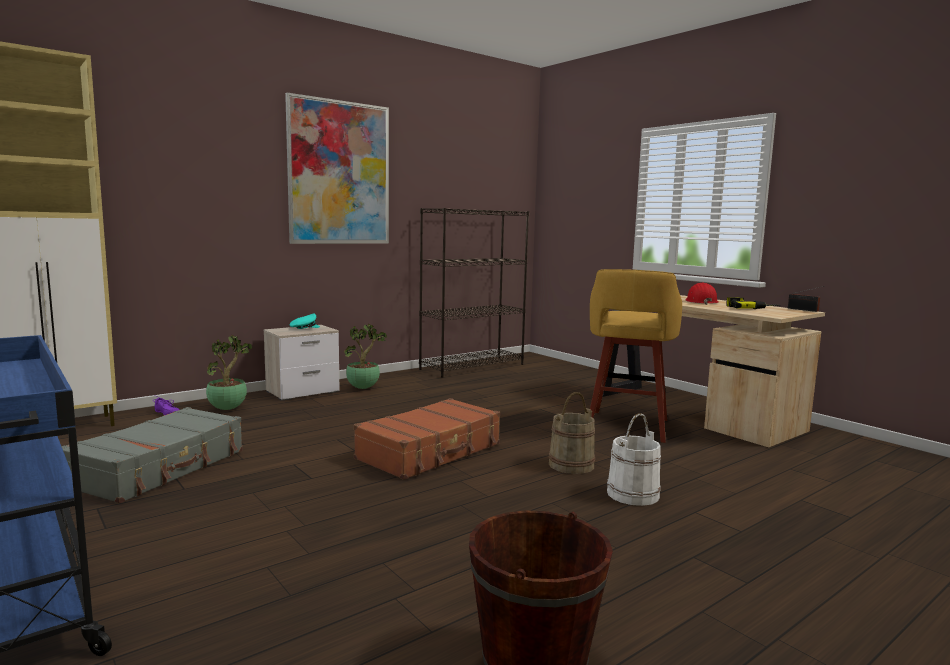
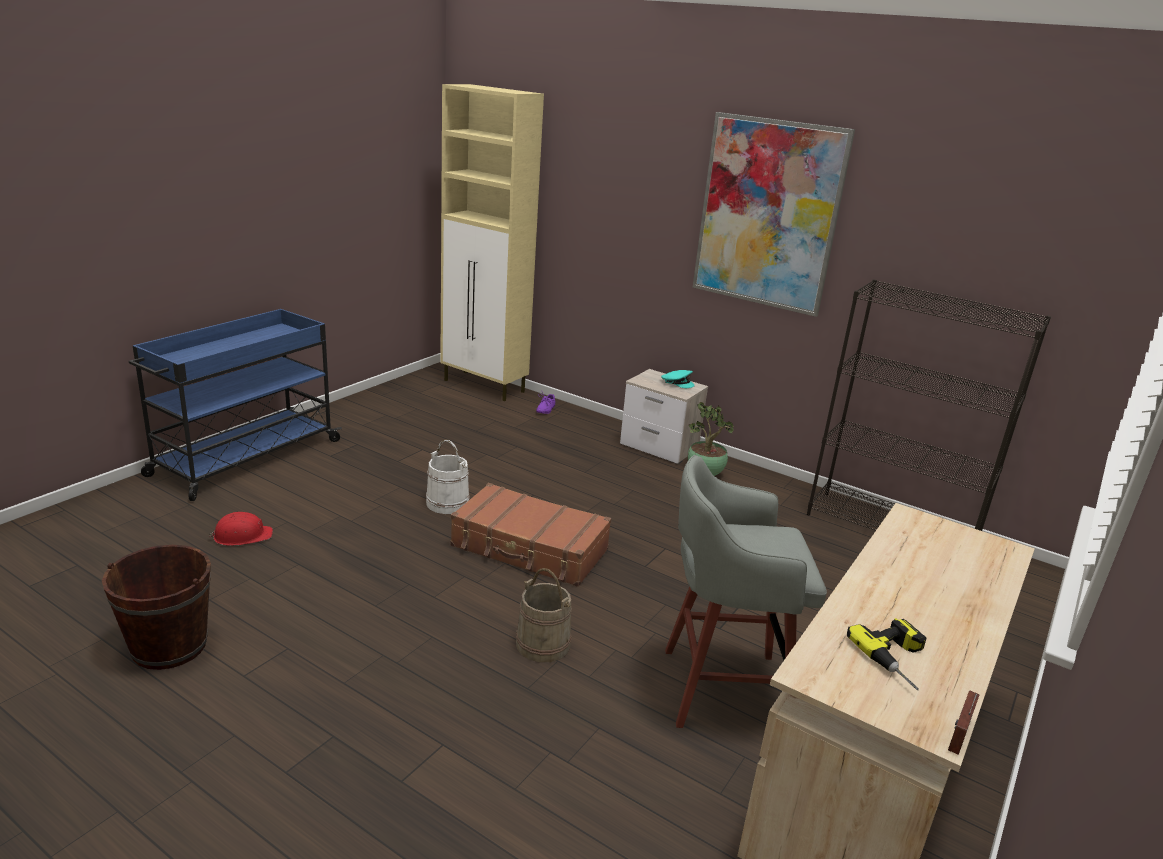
camera: 70 degrees right, 15 degrees up
grey suitcase [61,407,243,503] -> none
potted plant [206,335,252,410] -> none
yellow stool [590,269,682,443] -> grey stool [665,455,827,728]
white bucket [607,413,661,506] -> white bucket moved to [426,440,470,514]
red hard hat [685,283,718,305] -> red hard hat moved to [209,512,273,546]

